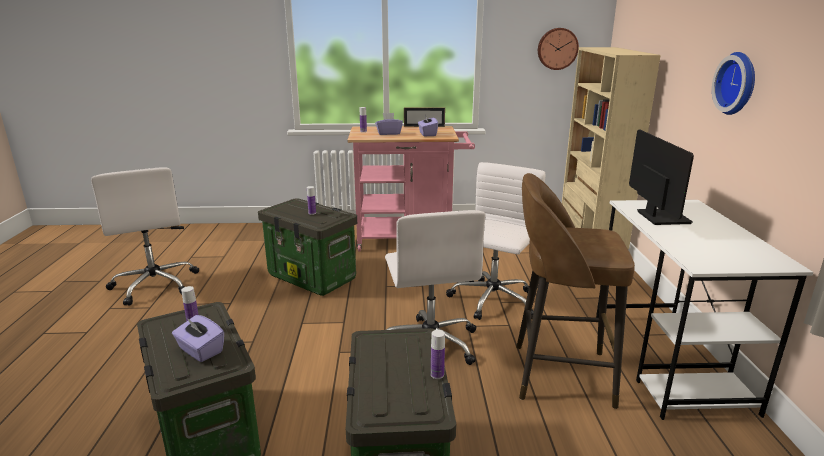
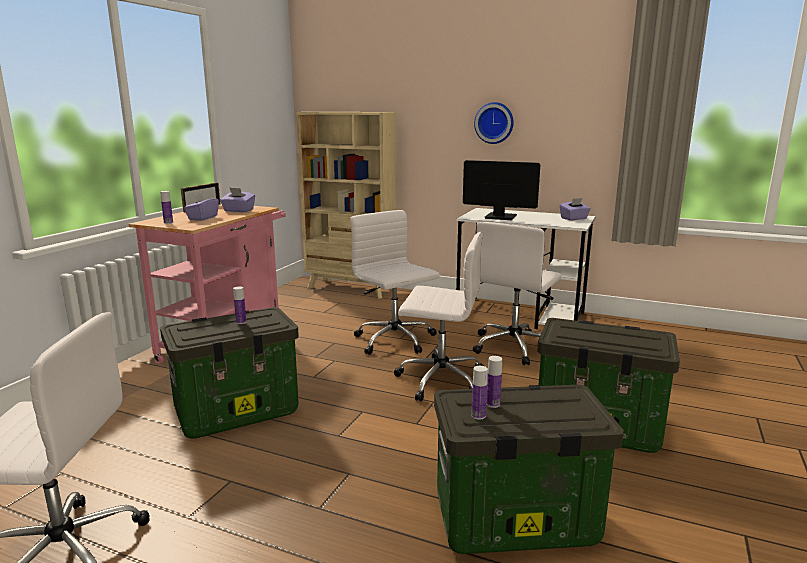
camera: 65 degrees left, 5 degrees down
purple tissue box [172,315,224,362] -> purple tissue box moved to [559,198,591,220]
bottle [431,330,445,379] -> bottle moved to [471,366,488,420]
brown stool [516,173,635,409] -> white office chair [473,222,562,365]
wall clock [538,28,579,70] -> none

